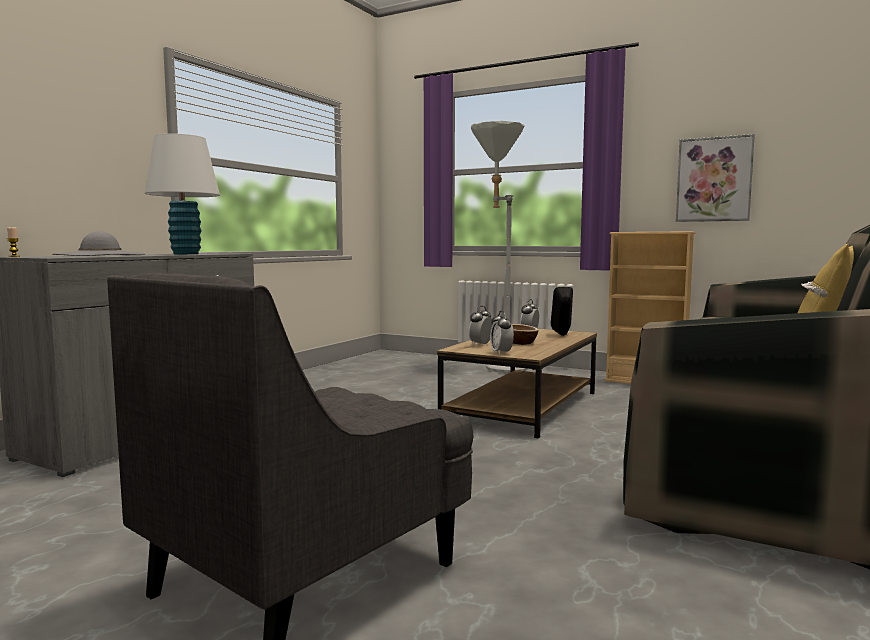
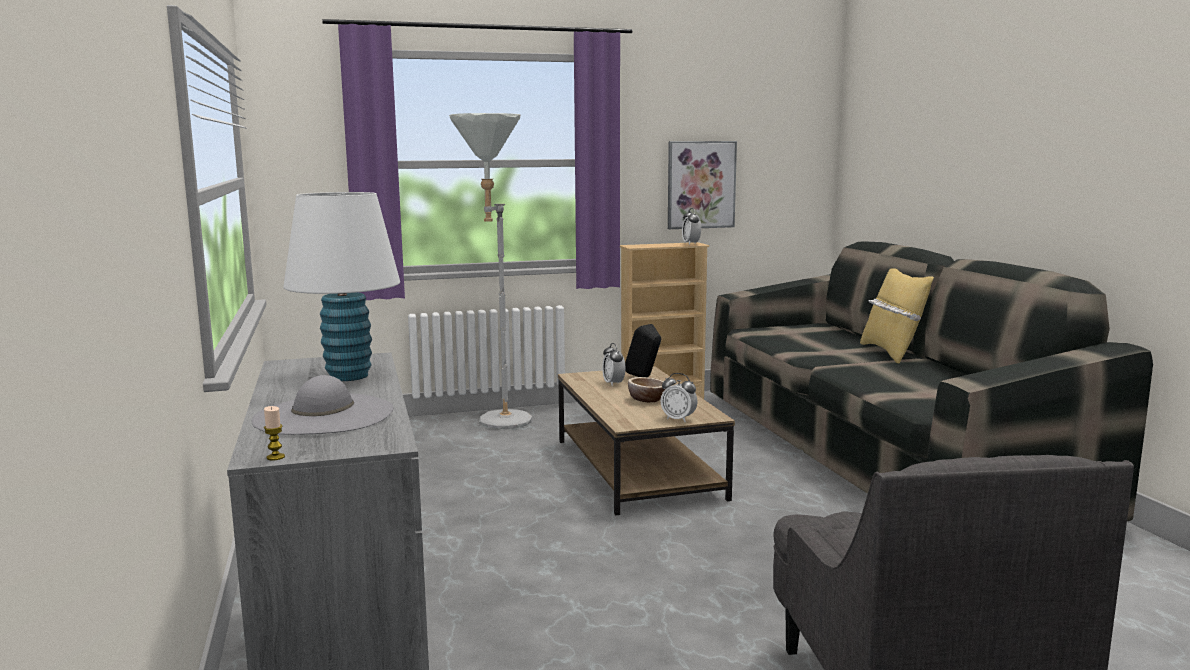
camera: 45 degrees left, 5 degrees up
alarm clock [469,306,493,345] -> alarm clock moved to [682,208,701,245]

